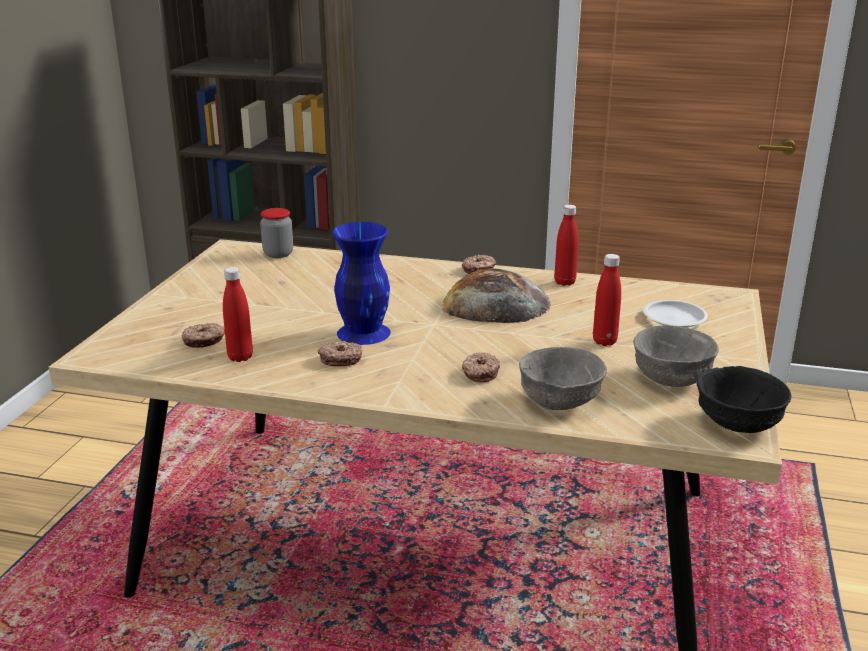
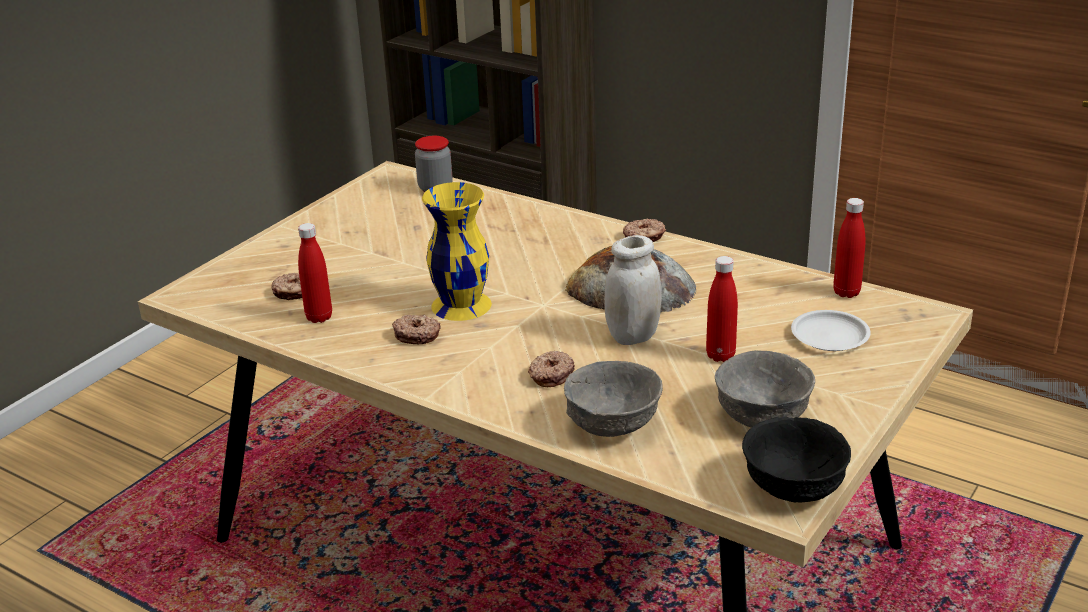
camera: 20 degrees right, 5 degrees up
blue vase [332,222,391,345] -> yellow vase [422,182,492,321]
red bottle [555,205,578,286] -> red bottle moved to [833,198,865,298]
none -> white jar [605,235,661,345]

